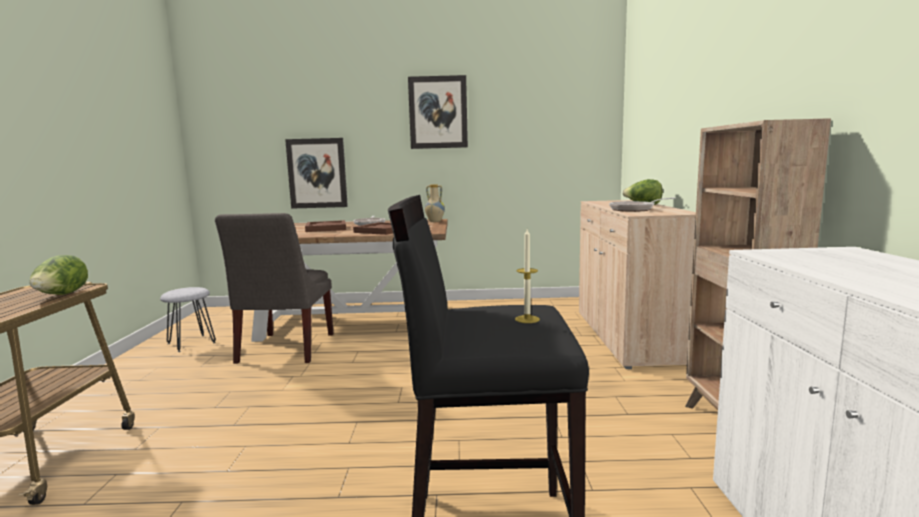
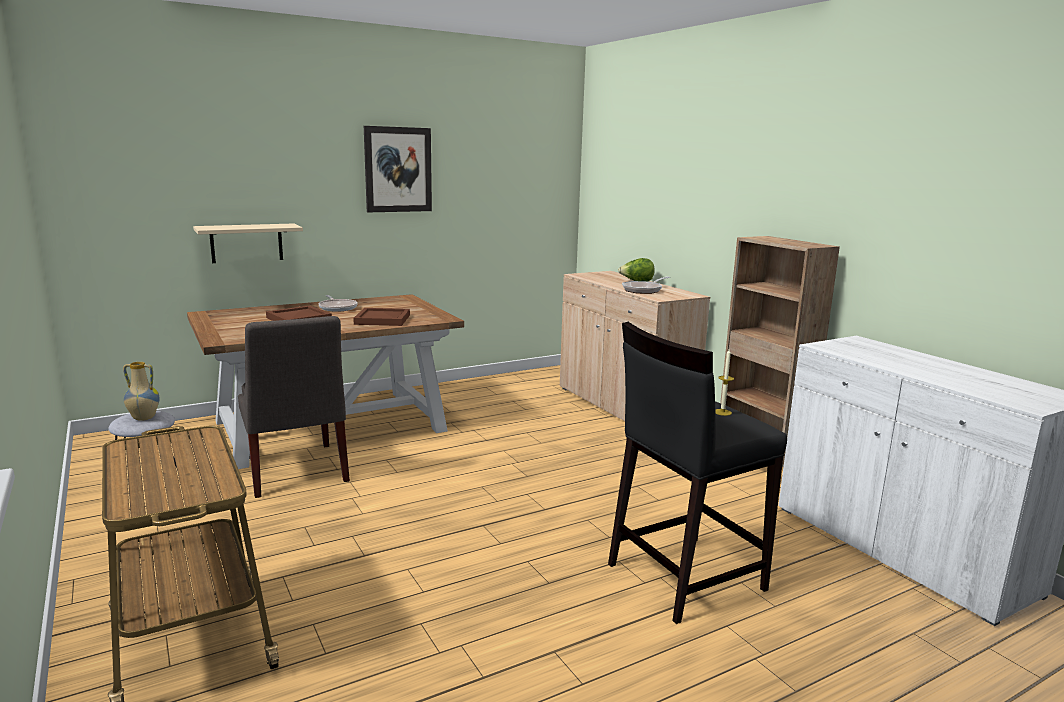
camera: 30 degrees left, 5 degrees up
lettuce [30,255,88,295] -> none
picture [285,138,348,209] -> beige shelf [193,223,303,263]
vase [425,184,445,222] -> vase moved to [123,362,160,421]

